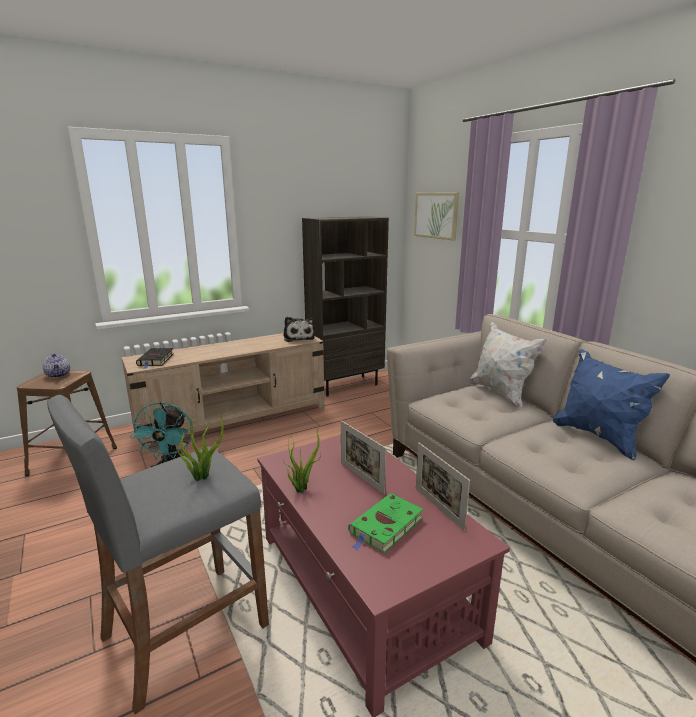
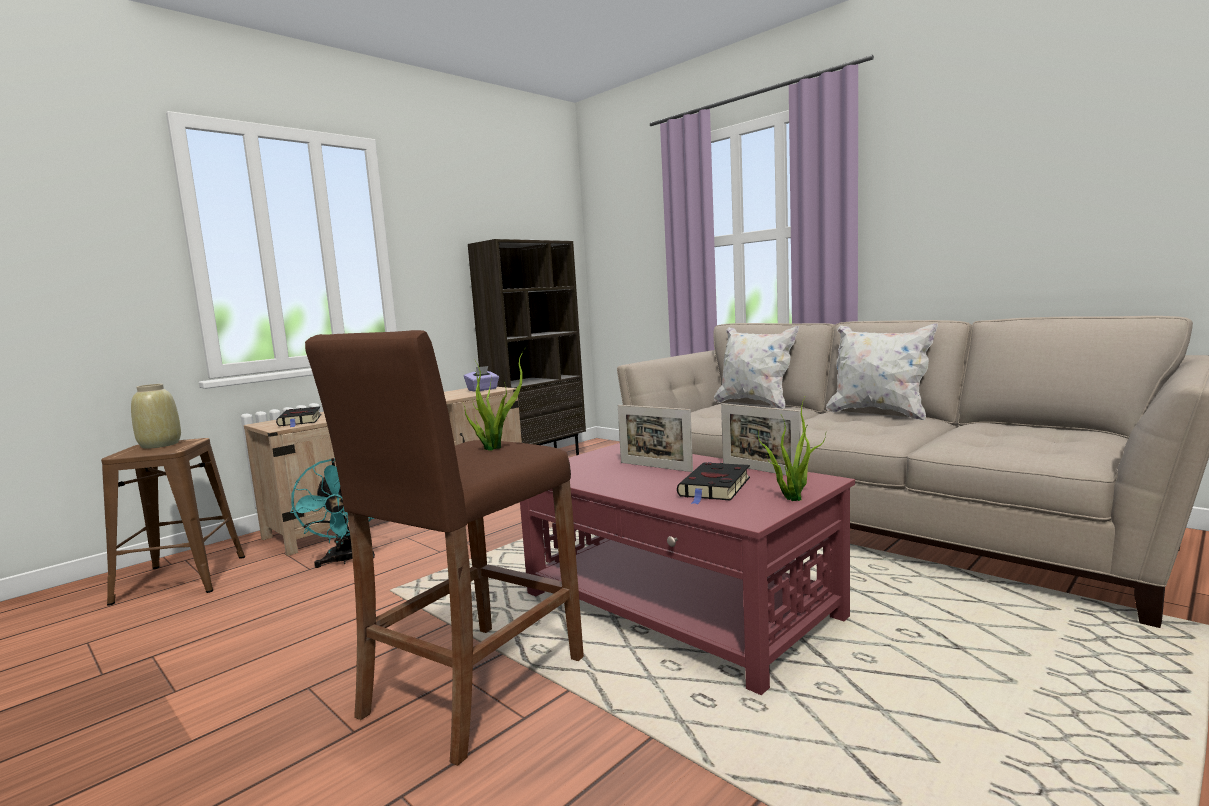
camera: 15 degrees left, 10 degrees down
teapot [43,354,70,378] -> beige vase [131,384,181,449]
grey stool [47,395,269,714] -> brown stool [305,330,584,766]
potted plant [283,422,322,493] -> potted plant moved to [758,395,826,501]
plush toy [284,317,315,342] -> purple tissue box [464,366,499,392]
green book [348,493,424,553] -> black book [677,462,750,504]
picture [414,192,459,240] -> none
blue pillow [553,349,670,460] -> white pillow [826,323,938,420]

